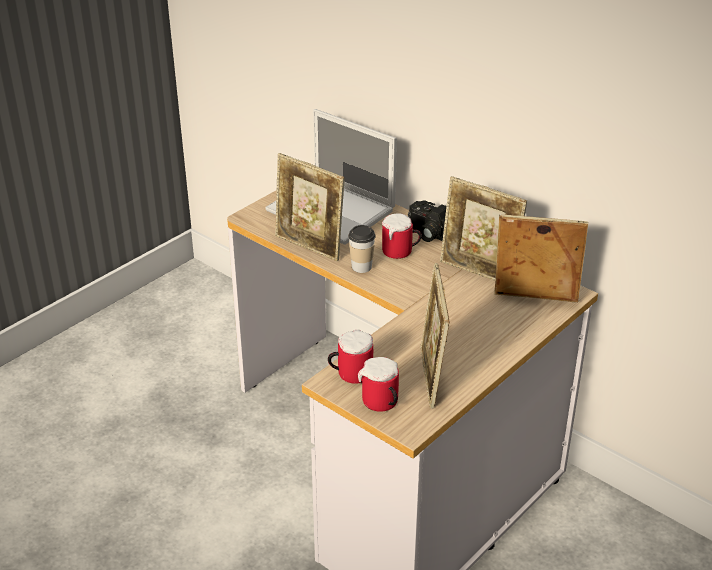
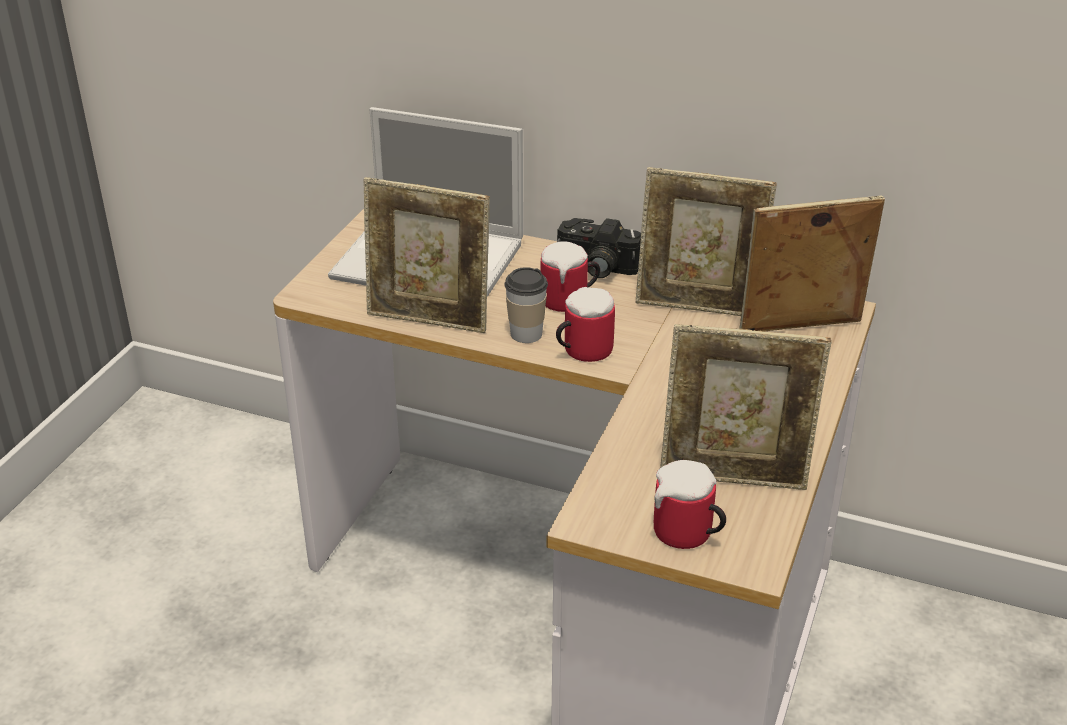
camera: 20 degrees left, 0 degrees up
mug [328,330,373,384] -> mug moved to [556,287,615,362]
picture frame [420,263,450,409] -> picture frame turned 60 degrees counterclockwise [660,324,832,490]

